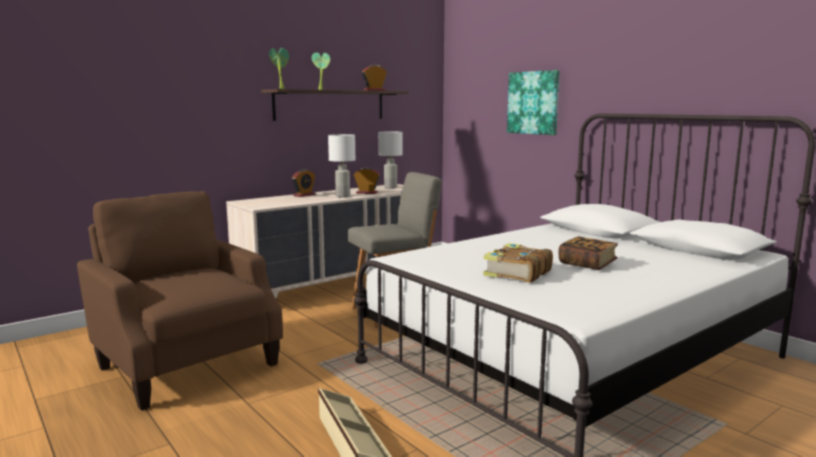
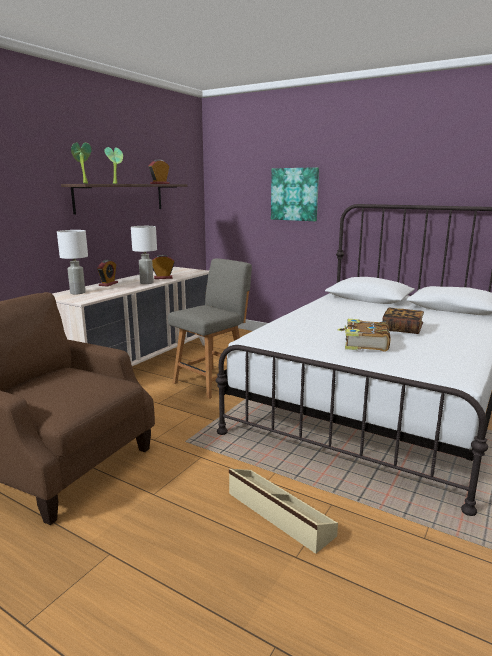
camera: 20 degrees left, 5 degrees up
white table lamp [378,131,403,189] -> white table lamp moved to [57,230,88,294]

